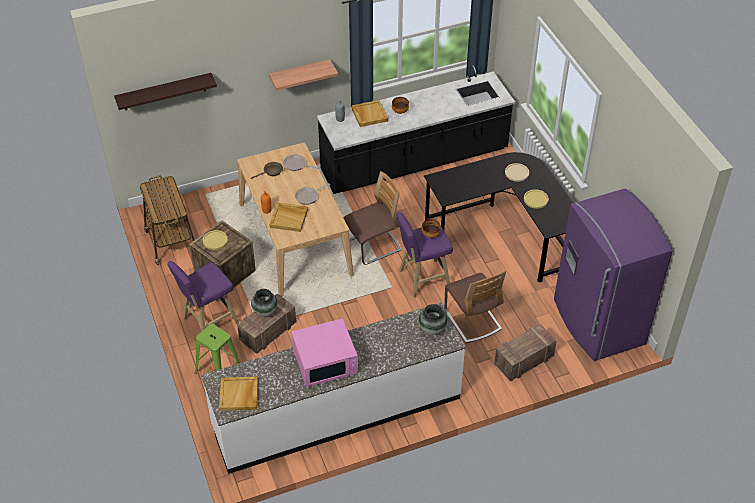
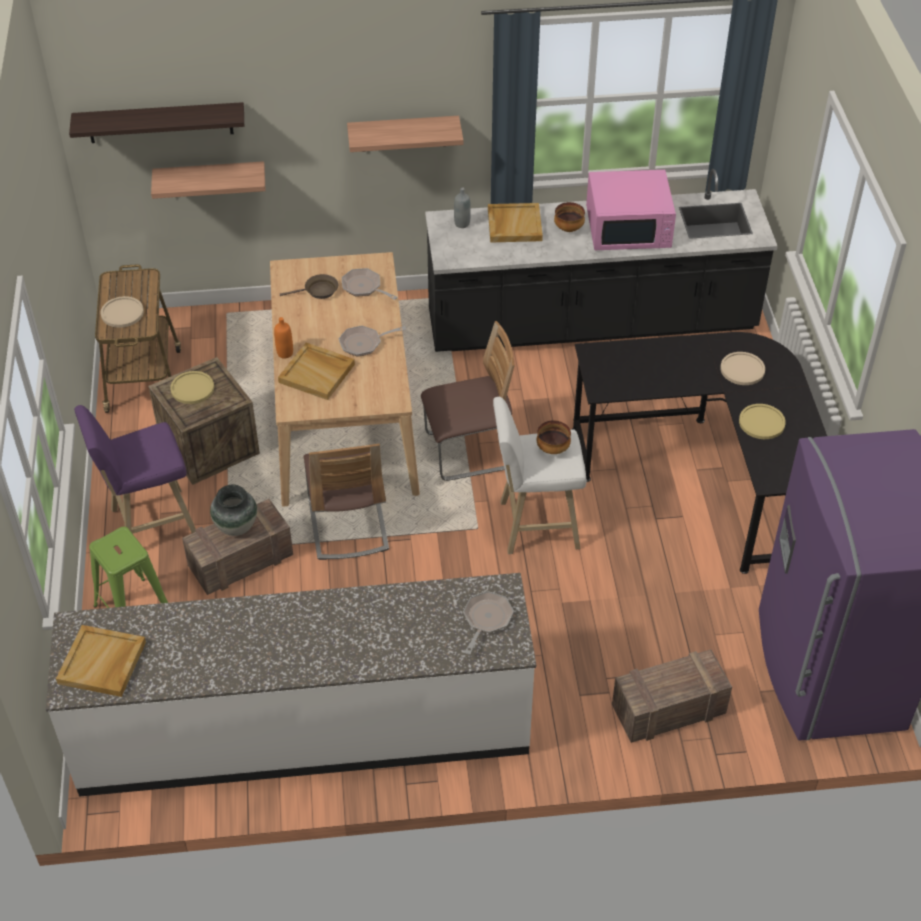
camera: 15 degrees right, 0 degrees up
pink microwave [291,318,358,387] -> pink microwave moved to [586,170,676,250]
purple stool [396,212,453,298] -> white stool [493,397,586,554]
vase [419,304,448,335] -> frying pan [463,591,514,655]
chair [444,271,506,343] -> chair moved to [303,444,389,560]
none -> beige plate [101,296,144,328]
none -> shelf [151,161,266,199]

